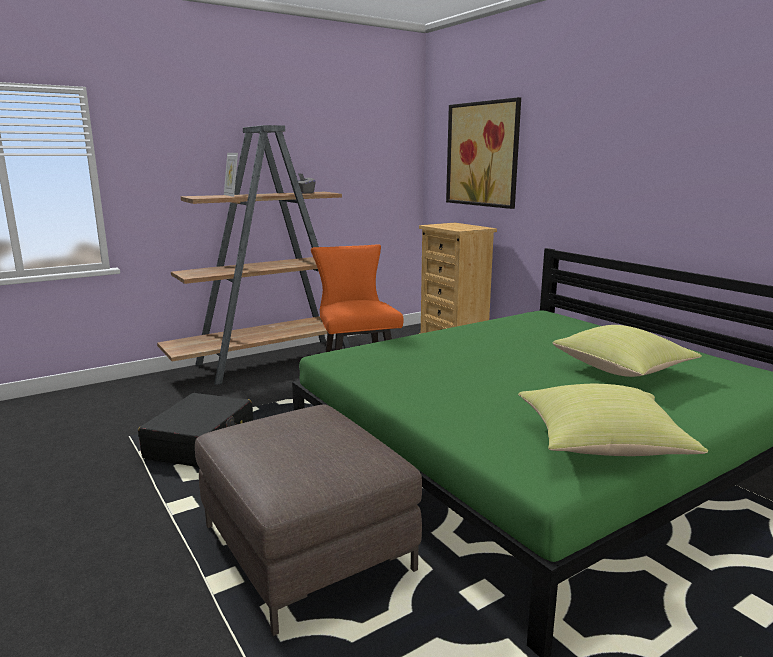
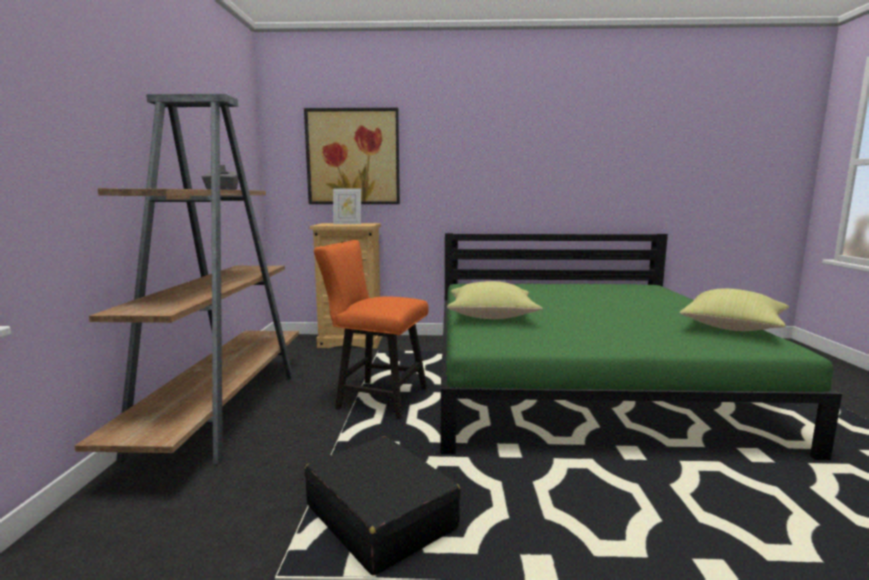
camera: 55 degrees left, 5 degrees down
brown ottoman [195,404,422,636] -> none
picture frame [224,153,238,197] -> picture frame moved to [333,189,361,224]
yellow pillow [553,325,702,377] -> yellow pillow moved to [447,281,542,319]

